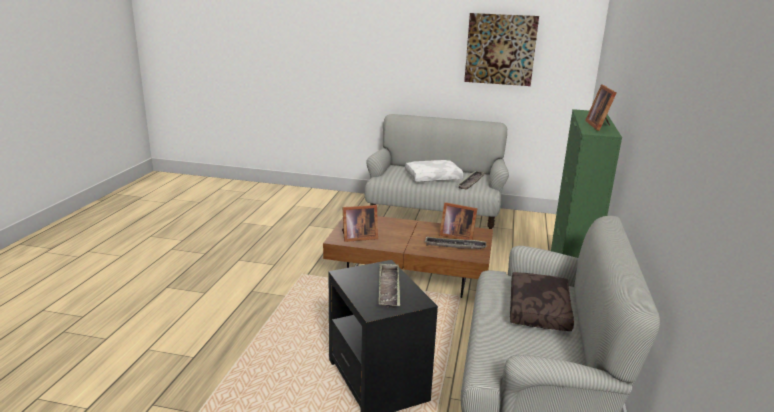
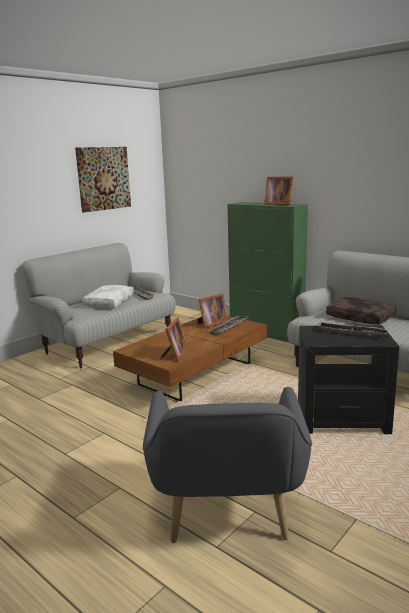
camera: 60 degrees left, 5 degrees down
none -> grey armchair [143,387,312,543]

